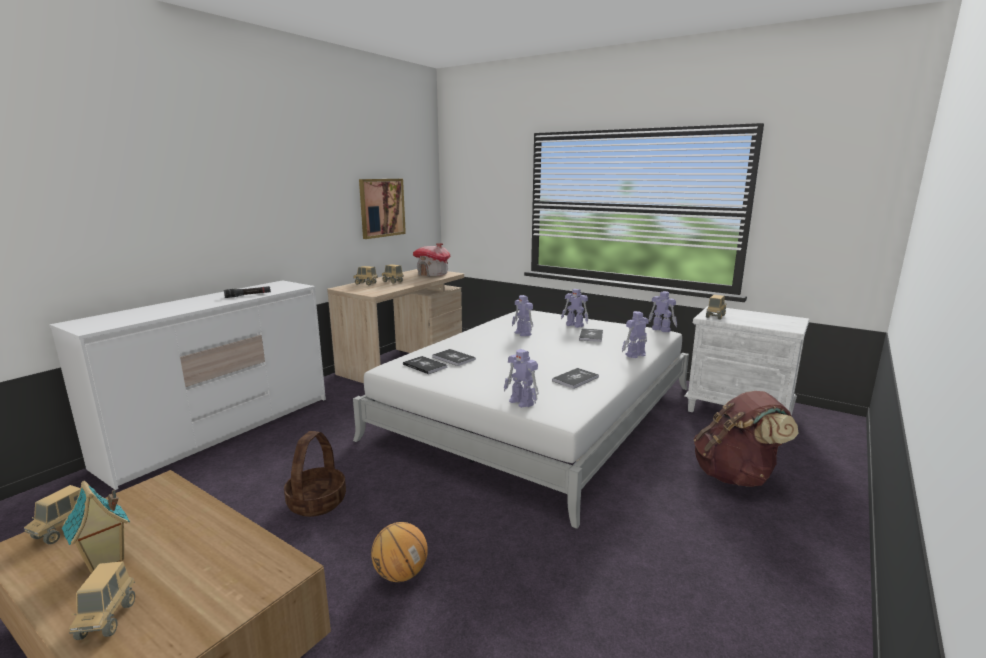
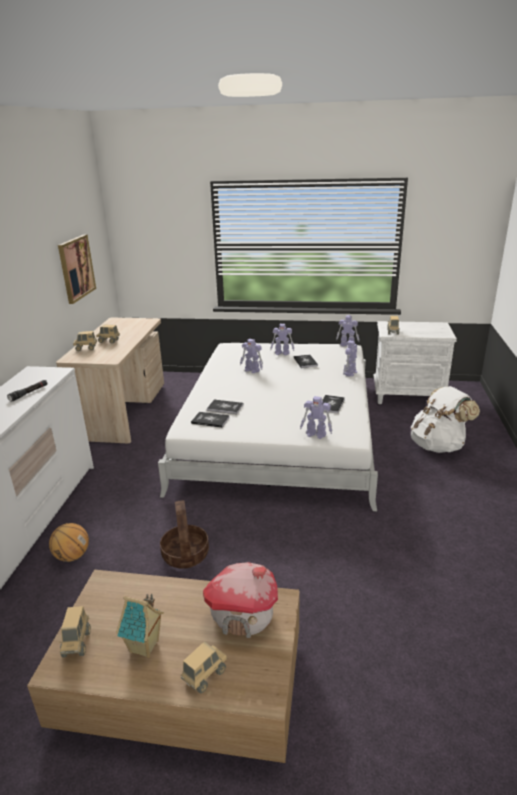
camera: 25 degrees left, 10 degrees up
toy truck [69,561,135,640] -> toy truck turned 105 degrees counterclockwise [181,641,227,693]
basketball [371,522,428,582] -> basketball moved to [49,523,89,562]
toy house [413,243,450,277] -> toy house moved to [203,562,278,638]
brown backpack [694,391,799,487] -> white backpack [411,386,480,453]

